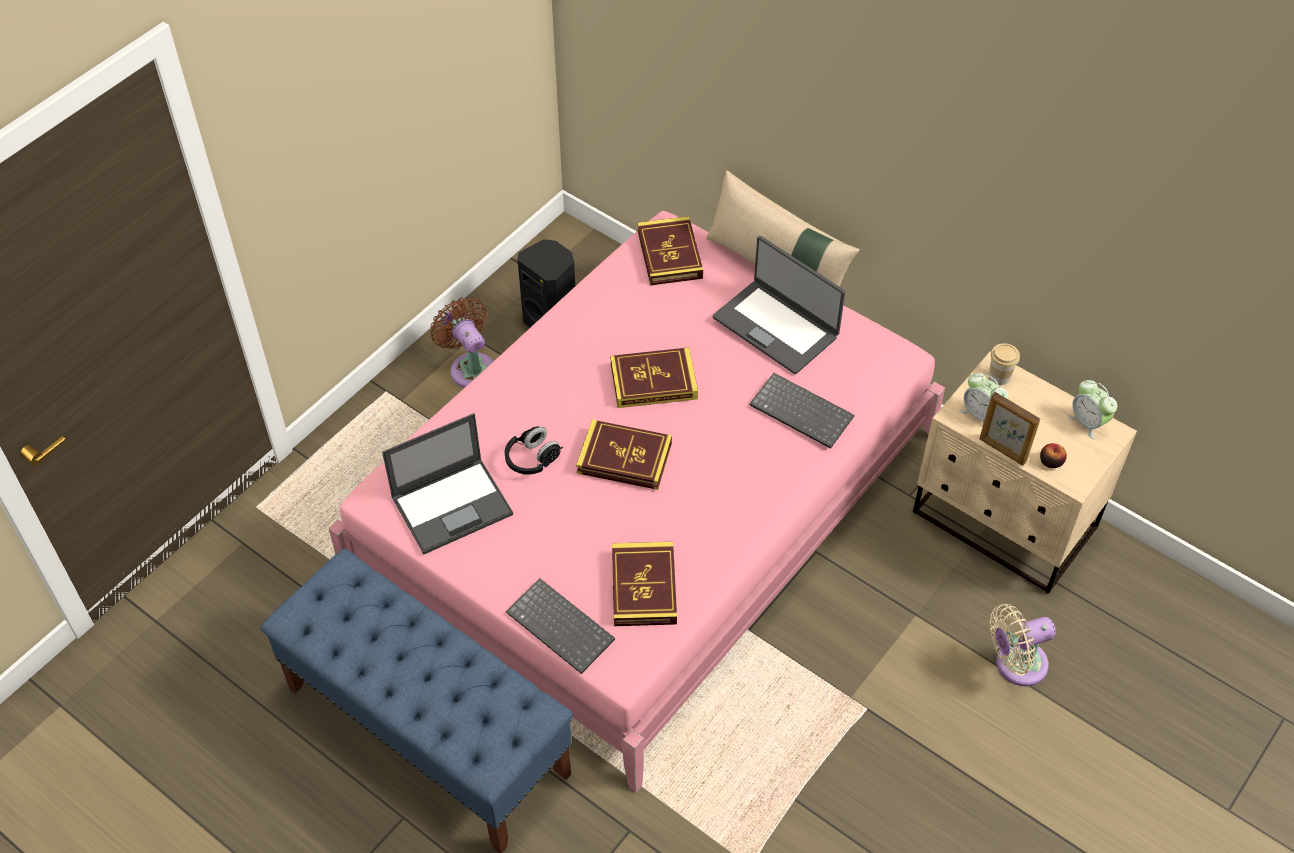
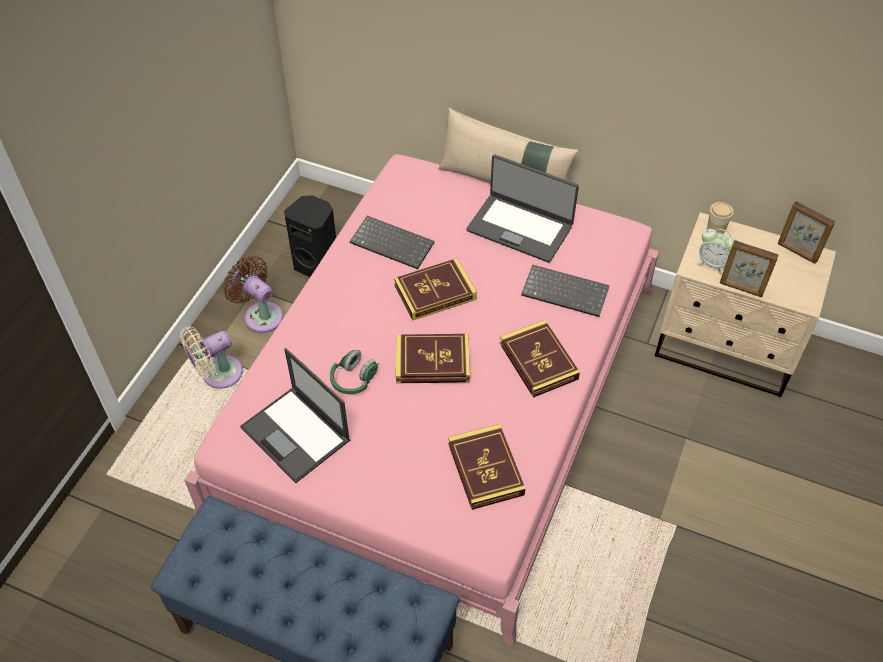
camera: 15 degrees left, 0 degrees up
laptop [382,413,513,554] -> laptop turned 90 degrees clockwise [240,348,350,483]
black headphones [504,426,563,475] -> green headphones [330,350,379,394]
keyboard [506,578,615,674] -> keyboard moved to [349,216,435,269]
book [637,216,703,286] -> book moved to [500,320,580,398]
beige fan [990,604,1056,686] -> beige fan moved to [180,327,243,389]
apple [1040,443,1067,468] -> none
alarm clock [1067,380,1117,440] -> picture frame [778,201,835,264]

